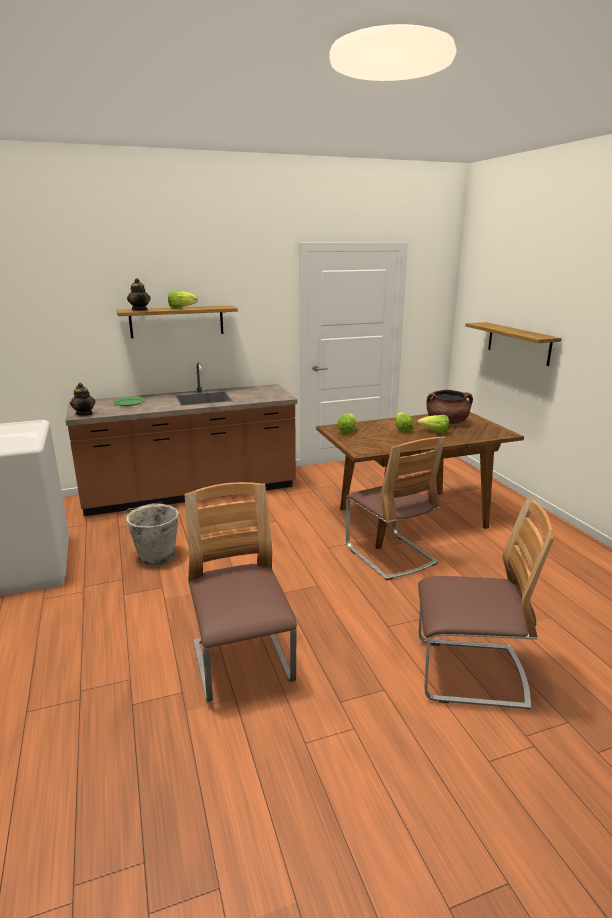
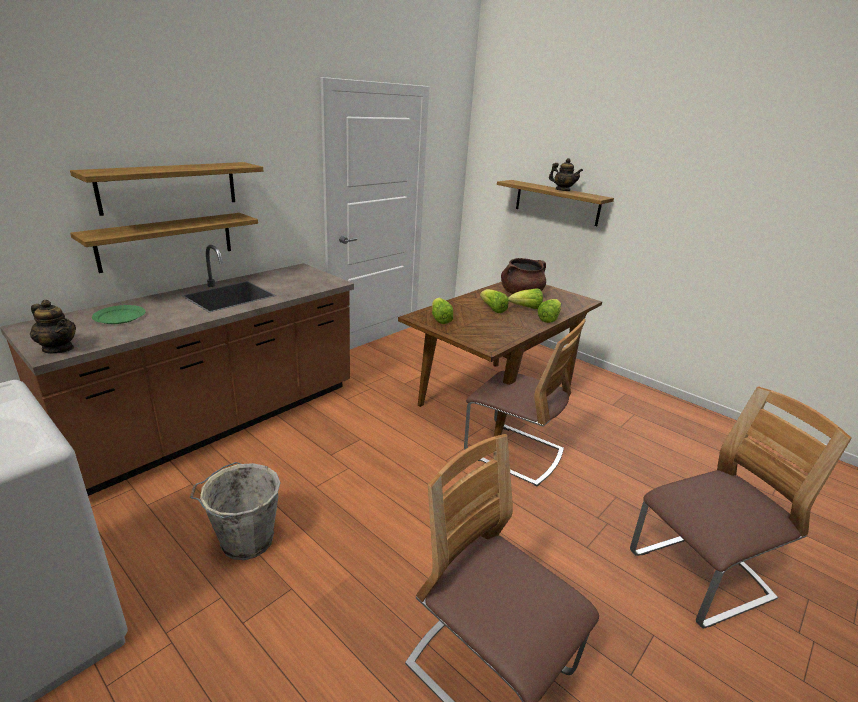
camera: 30 degrees left, 5 degrees up
teapot [127,278,151,311] -> teapot moved to [549,158,583,191]
lettuce [168,291,198,309] -> lettuce moved to [537,299,561,323]
none -> shelf [70,213,258,273]

